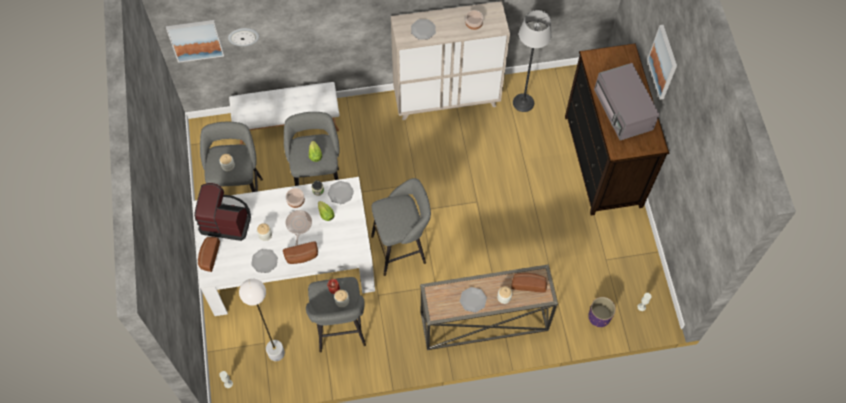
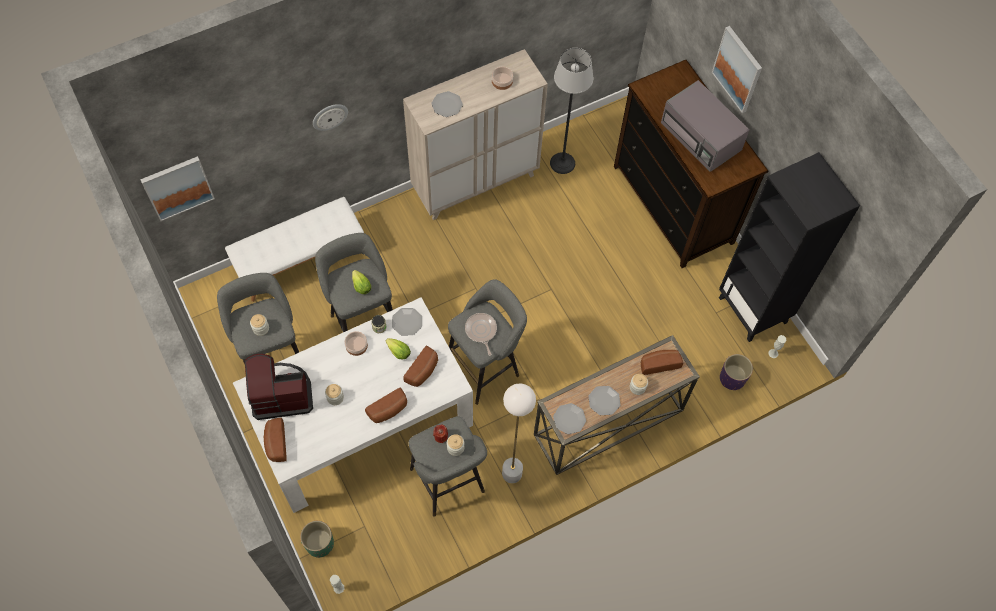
camera: 20 degrees left, 0 degrees up
wall clock [228,28,259,46] -> wall clock moved to [313,104,348,131]
white floor lamp [239,279,285,361] -> white floor lamp moved to [502,383,536,484]
plate [251,249,278,273] -> plate moved to [553,403,586,434]
frying pan [286,210,312,246] -> frying pan moved to [465,313,497,356]
none -> green planter [300,521,334,558]
none -> bread [403,346,438,387]
none -> black bookcase [719,152,860,342]

